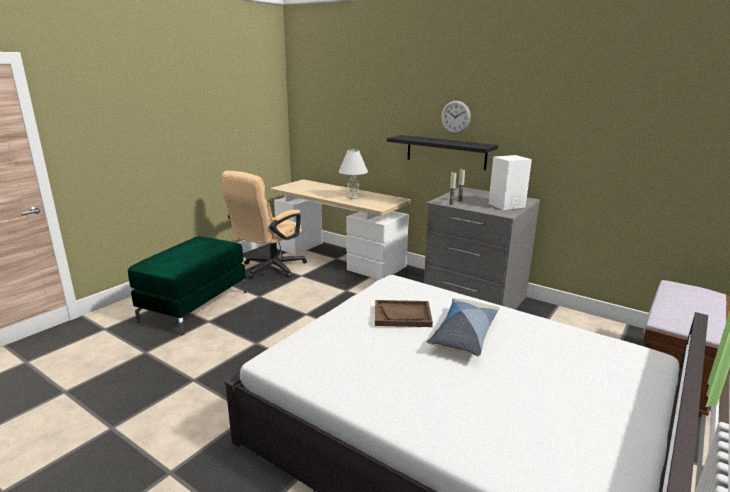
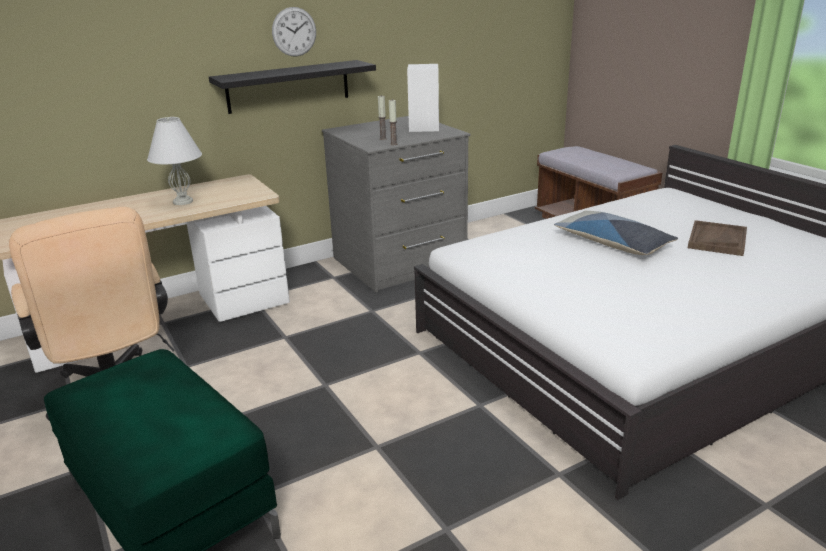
camera: 65 degrees left, 5 degrees up
brown tray [375,300,433,327] -> brown tray moved to [688,220,747,256]

